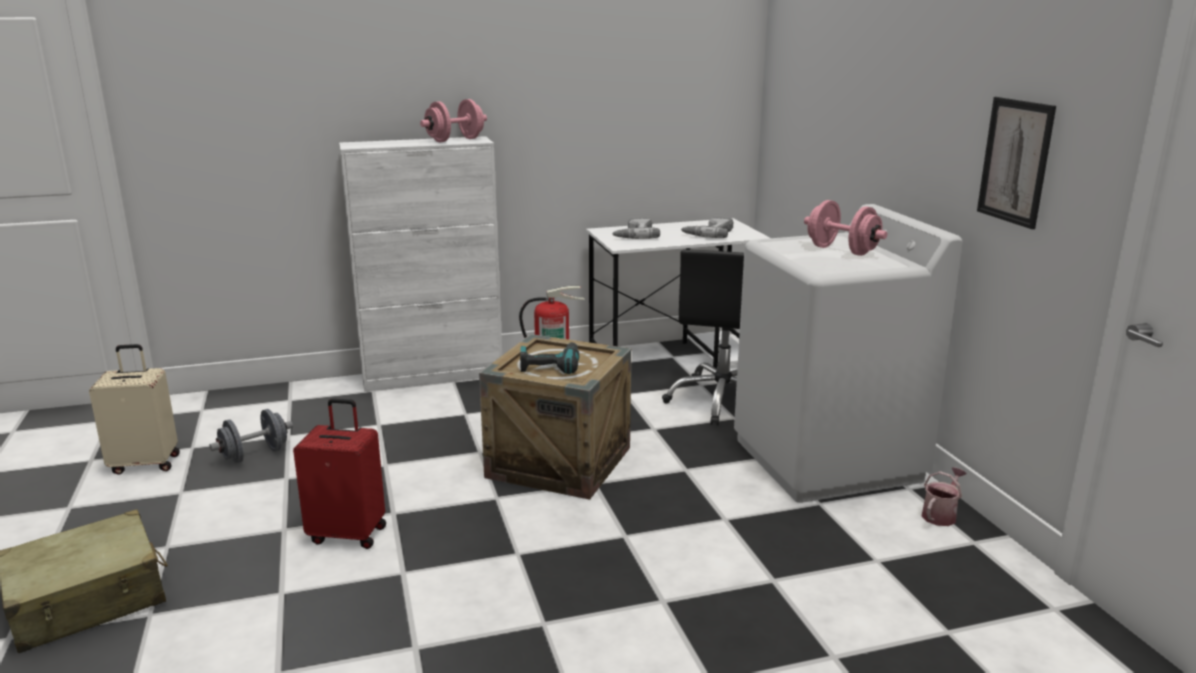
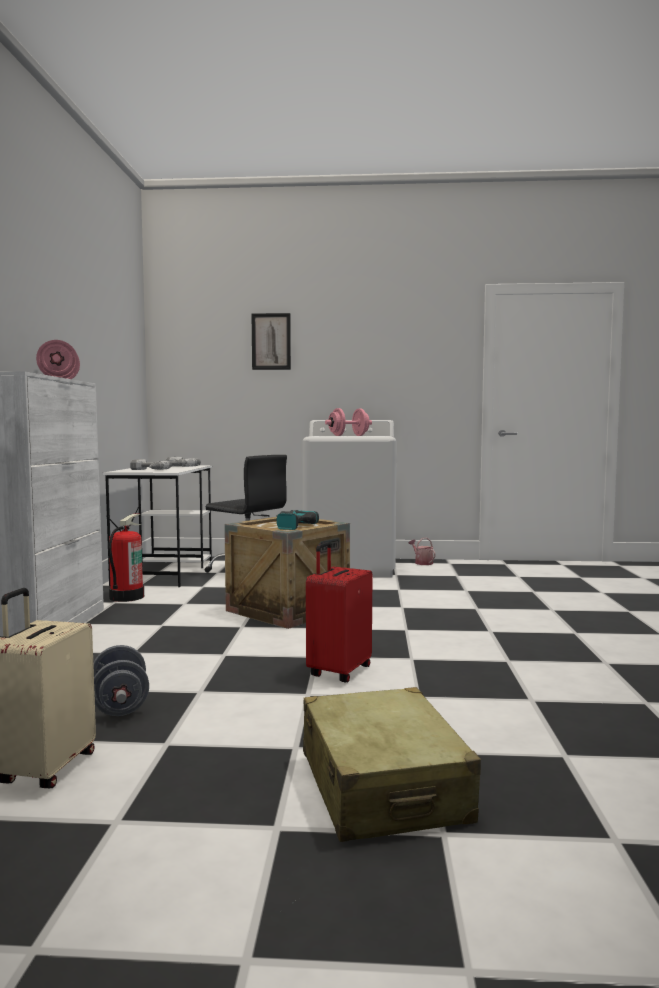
camera: 70 degrees left, 15 degrees down
picture [977,97,1056,229] -> picture moved to [252,313,291,370]

